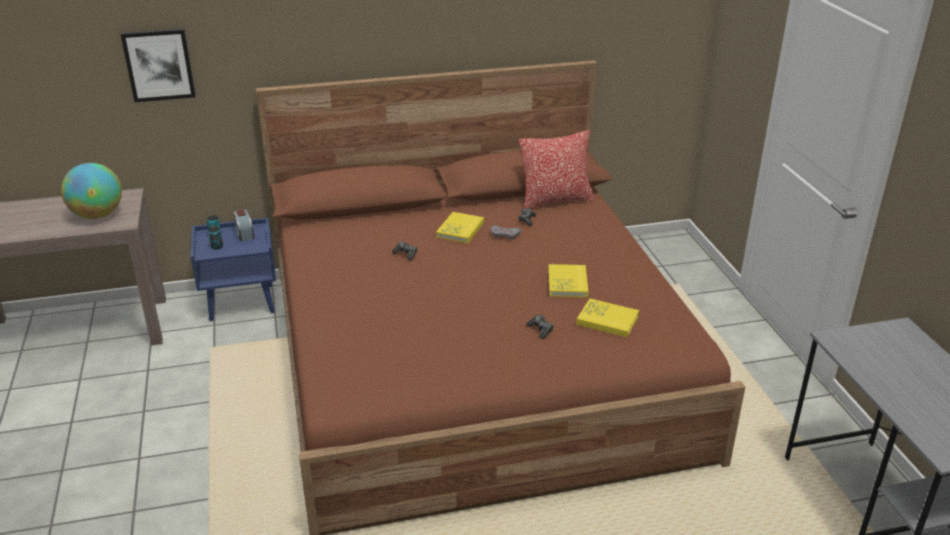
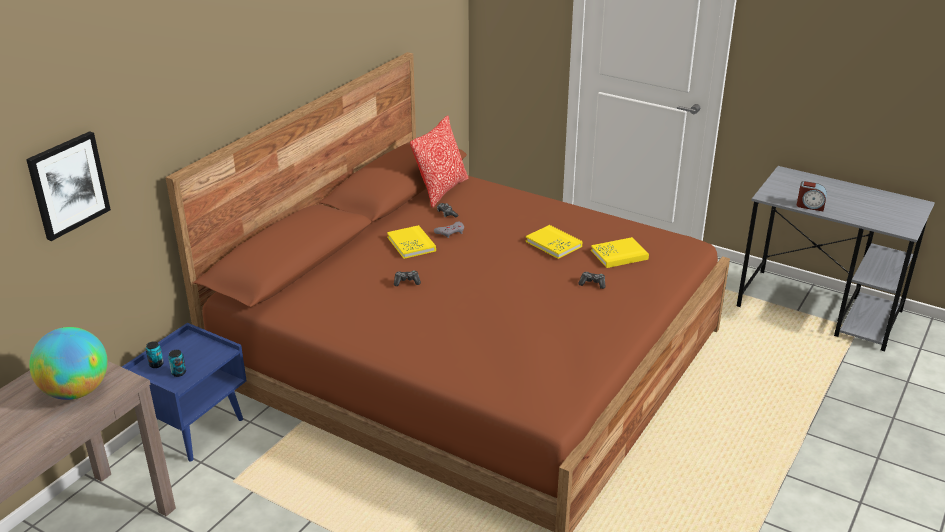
camera: 45 degrees left, 0 degrees up
alarm clock [233,209,254,241] -> alarm clock moved to [797,181,827,211]

